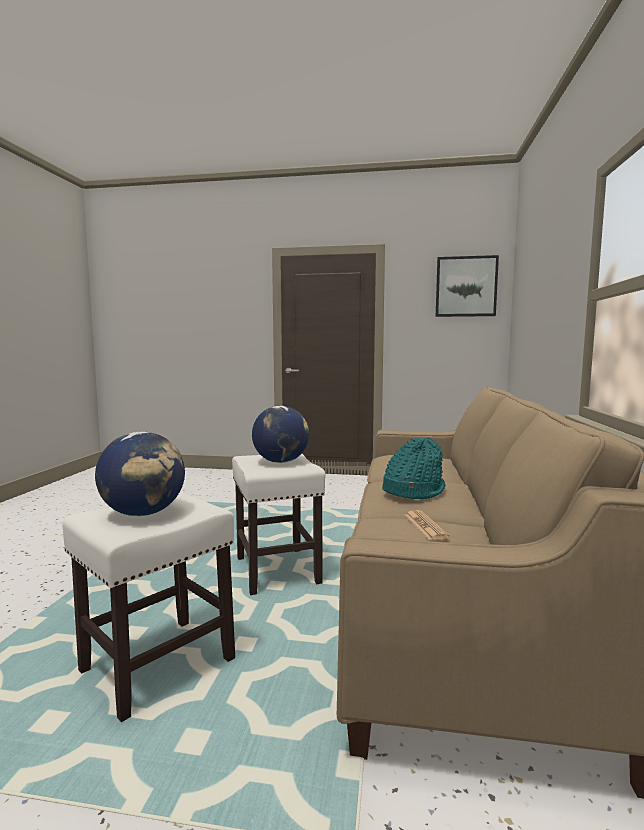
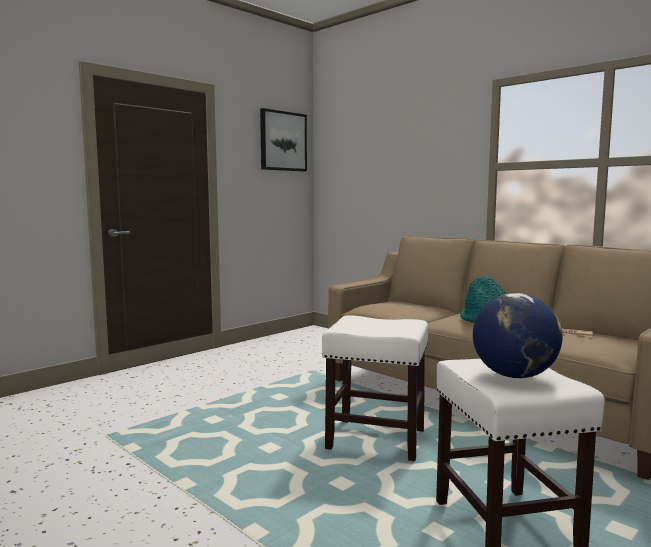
camera: 55 degrees left, 0 degrees up
globe [252,406,309,463] -> none

